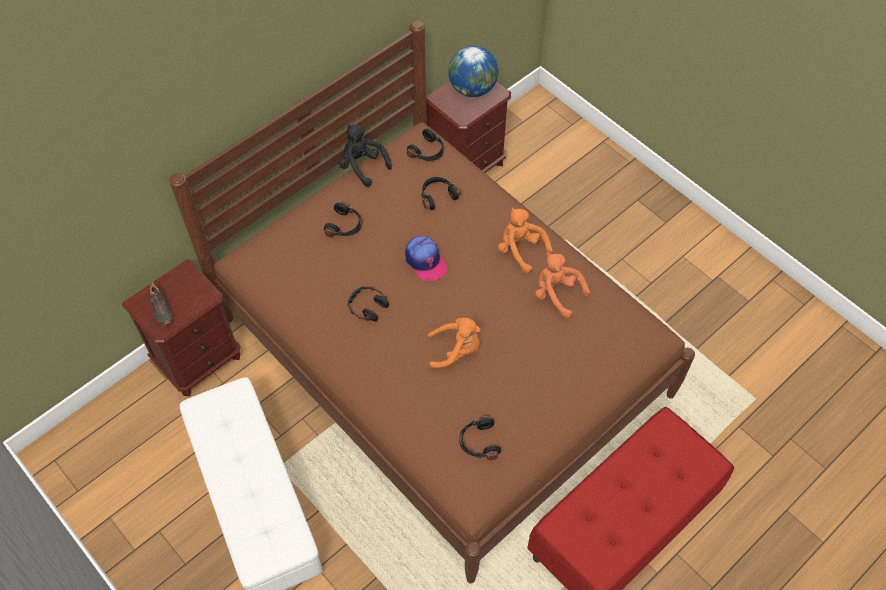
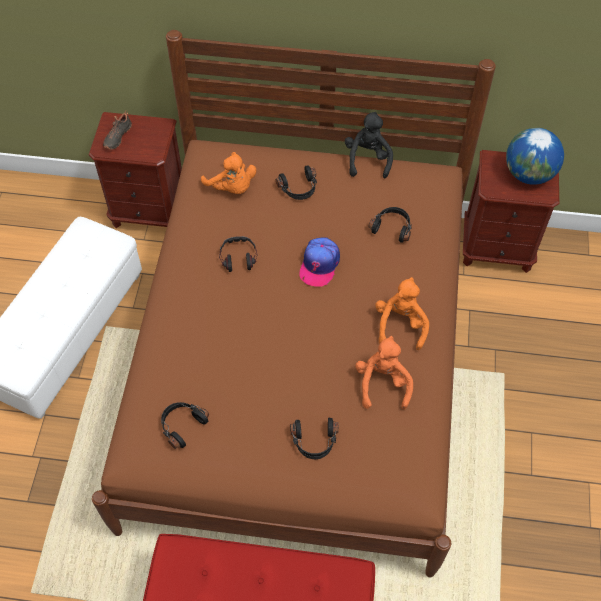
camera: 50 degrees right, 0 degrees up
black headphones [407,129,444,161] -> black headphones moved to [290,418,338,459]
orange plush toy [428,317,480,369] -> orange plush toy moved to [201,152,256,194]

